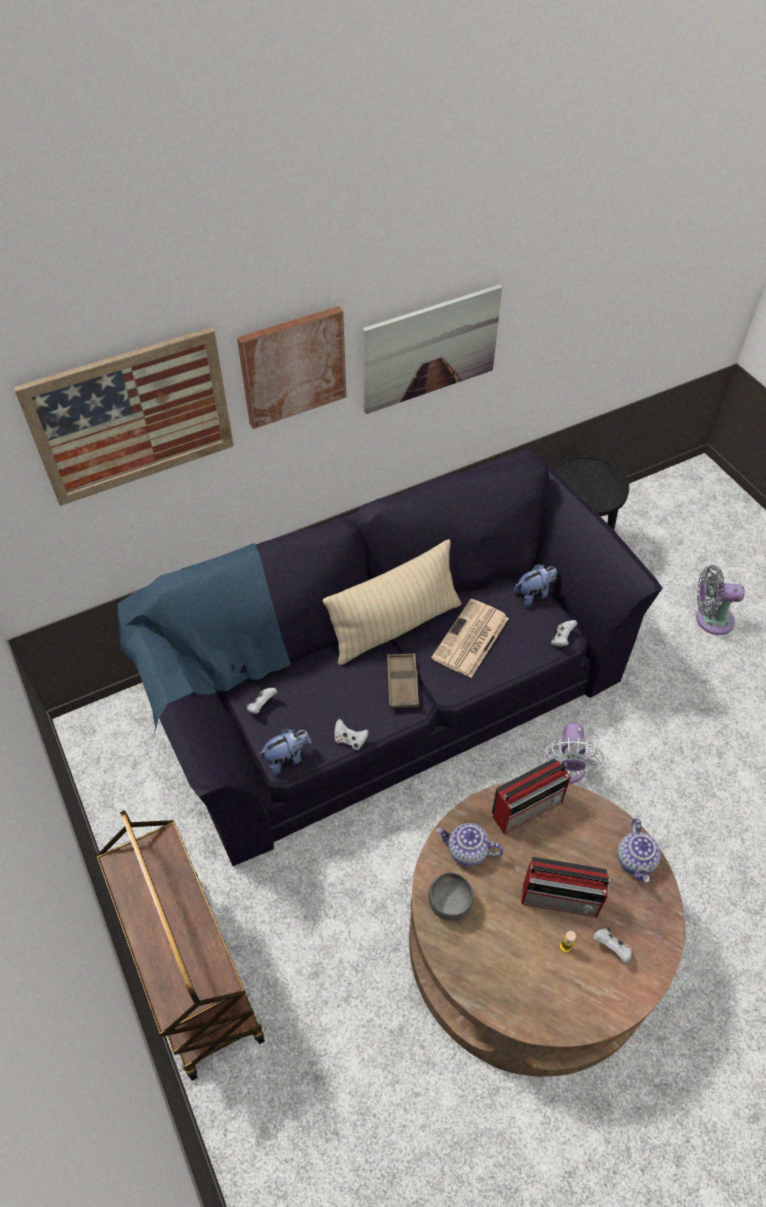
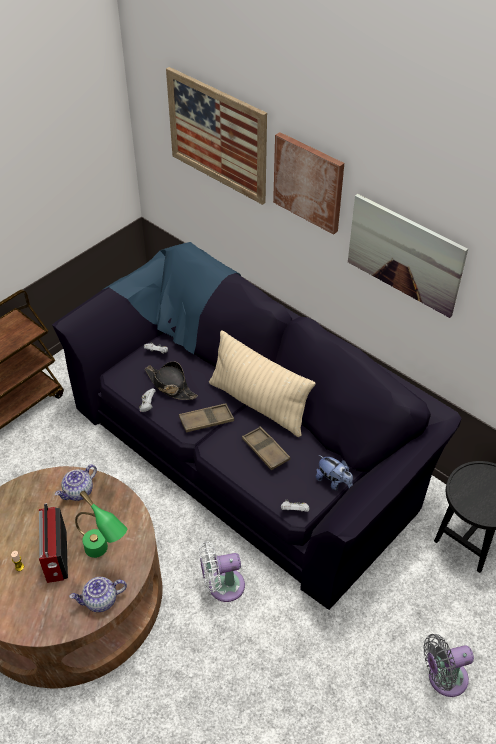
camera: 70 degrees right, 5 degrees down
plush toy [259,728,312,775] -> none
grey bowl [429,873,474,921] -> none
newspaper [431,599,509,678] -> brown tray [242,426,290,470]
teapot [436,823,504,867] -> teapot turned 135 degrees counterclockwise [55,464,97,501]
radio [492,758,571,834] -> none
white game controller [593,927,632,963] -> none
grey fan [696,565,745,635] -> grey fan turned 90 degrees counterclockwise [423,634,474,697]
none -> green table lamp [75,490,127,558]
none -> black hat [145,361,198,400]

